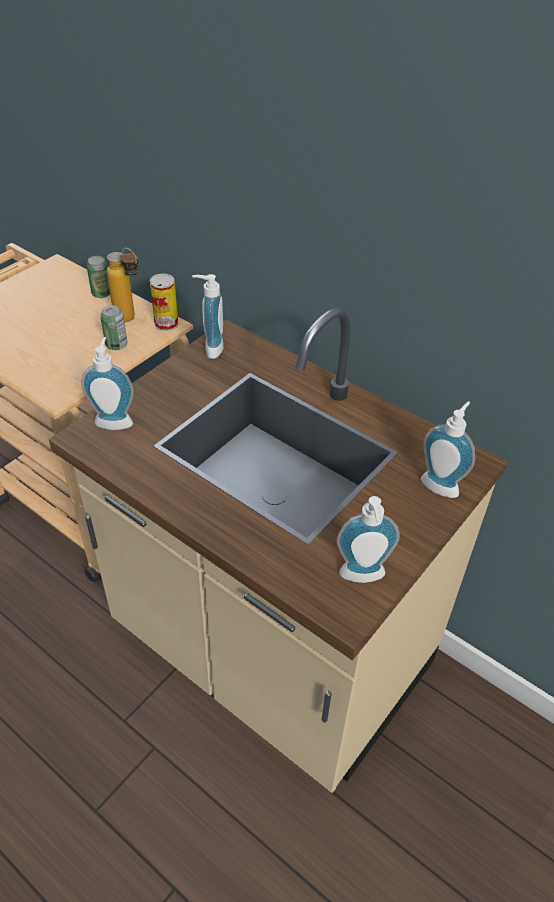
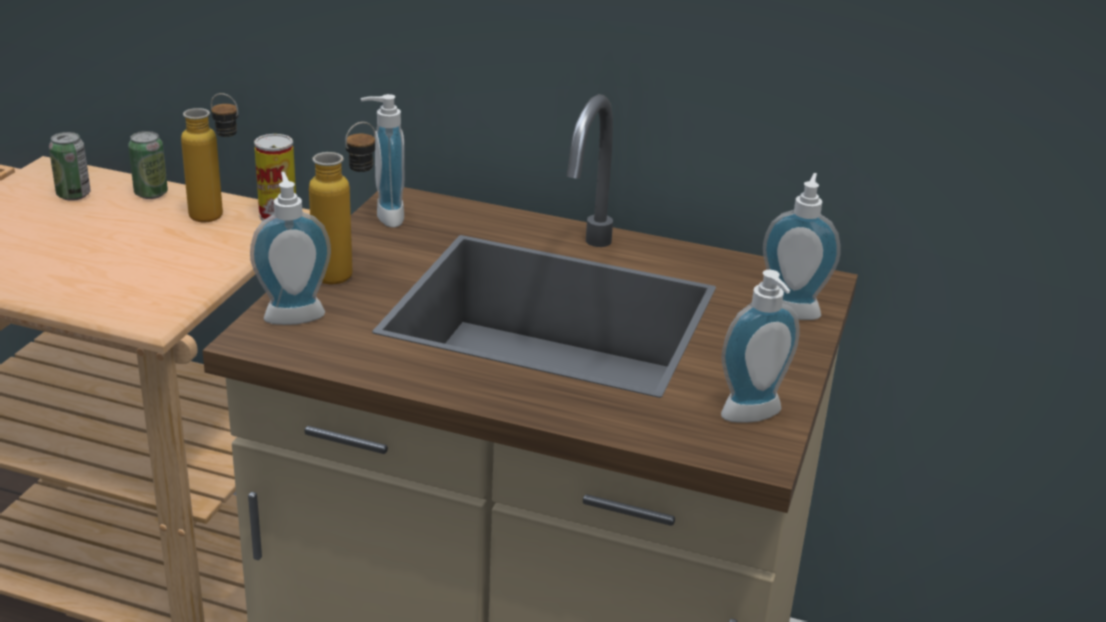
camera: 20 degrees left, 15 degrees down
can [100,305,127,350] -> can moved to [49,132,91,201]
none -> bottle [309,122,376,284]

